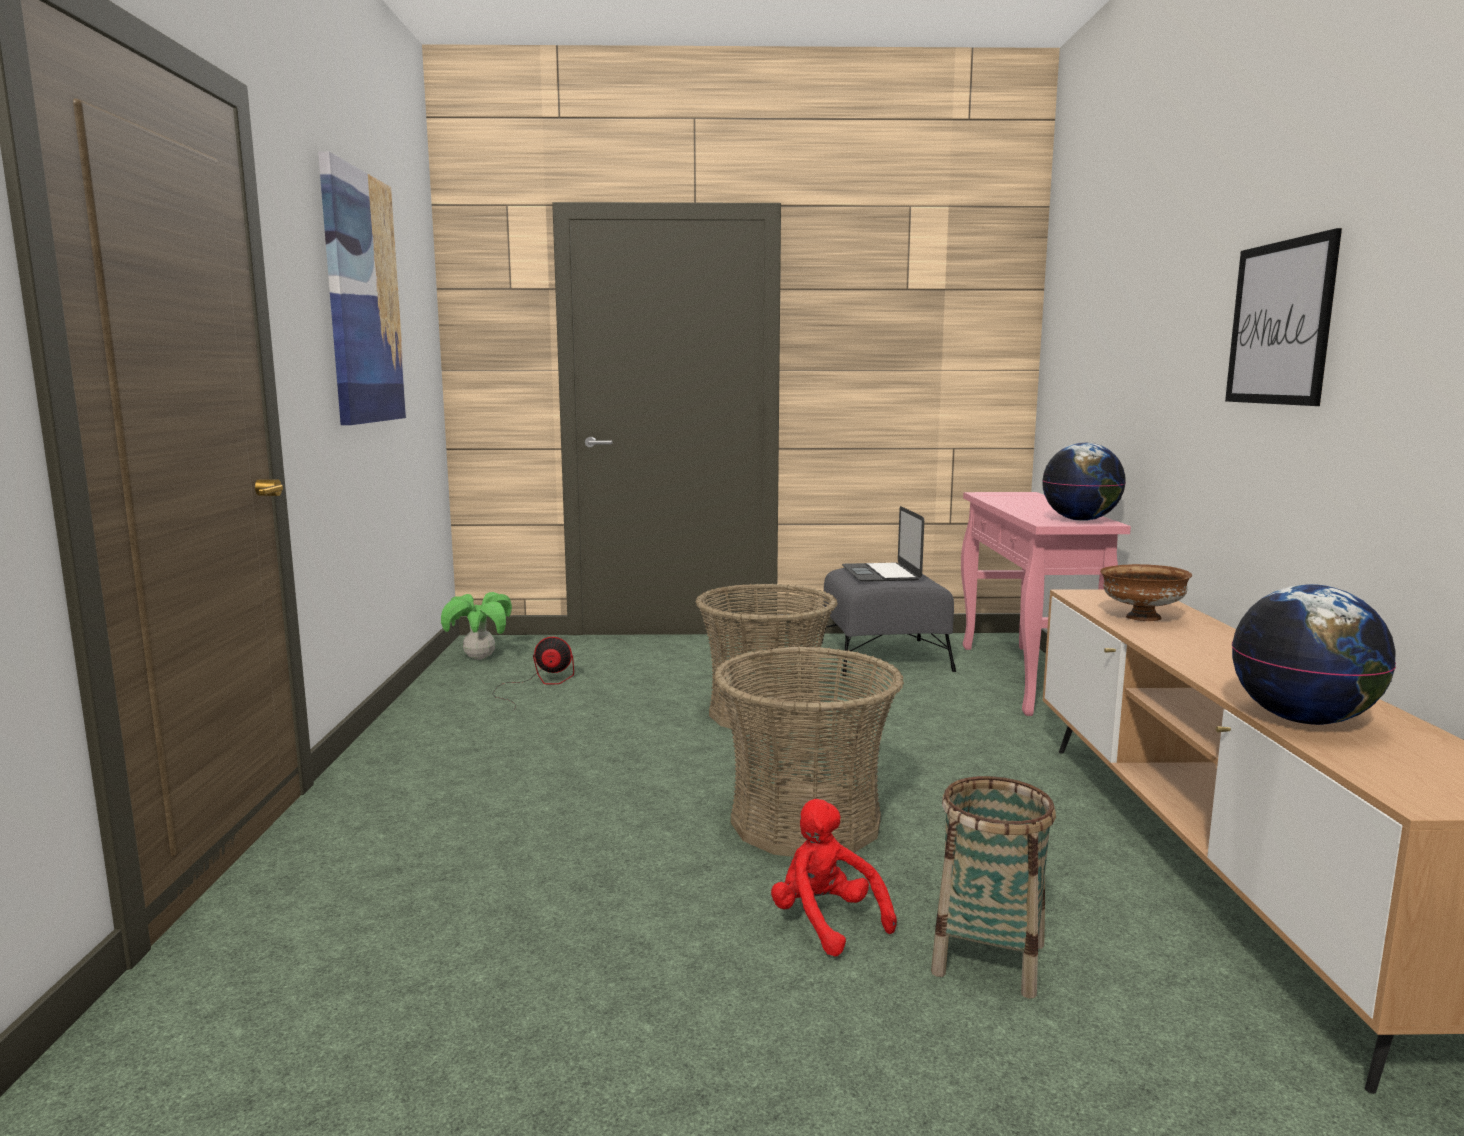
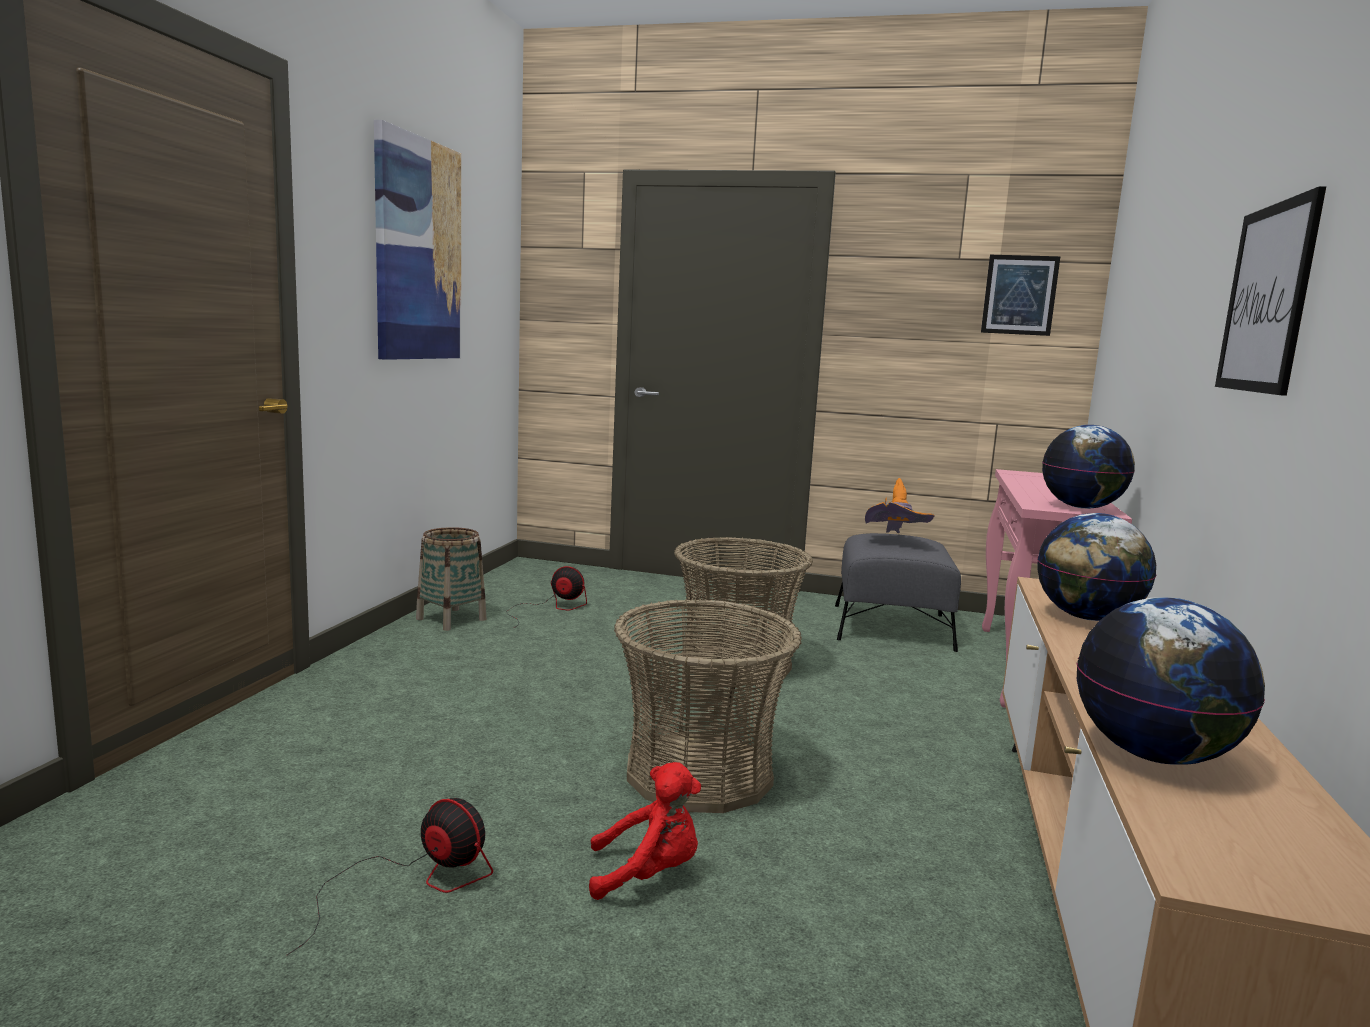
camera: 15 degrees right, 0 degrees up
potted plant [441,592,512,660] -> none
red plush toy [771,799,897,957] -> red plush toy turned 105 degrees clockwise [589,762,701,900]
laptop [842,506,924,582] -> orange hat [865,478,935,533]
basket [931,776,1056,998] -> basket moved to [416,527,487,631]
brown bowl [1100,564,1192,621] -> globe [1037,513,1156,621]
none -> fan [287,798,493,955]
none -> picture [981,255,1060,336]

